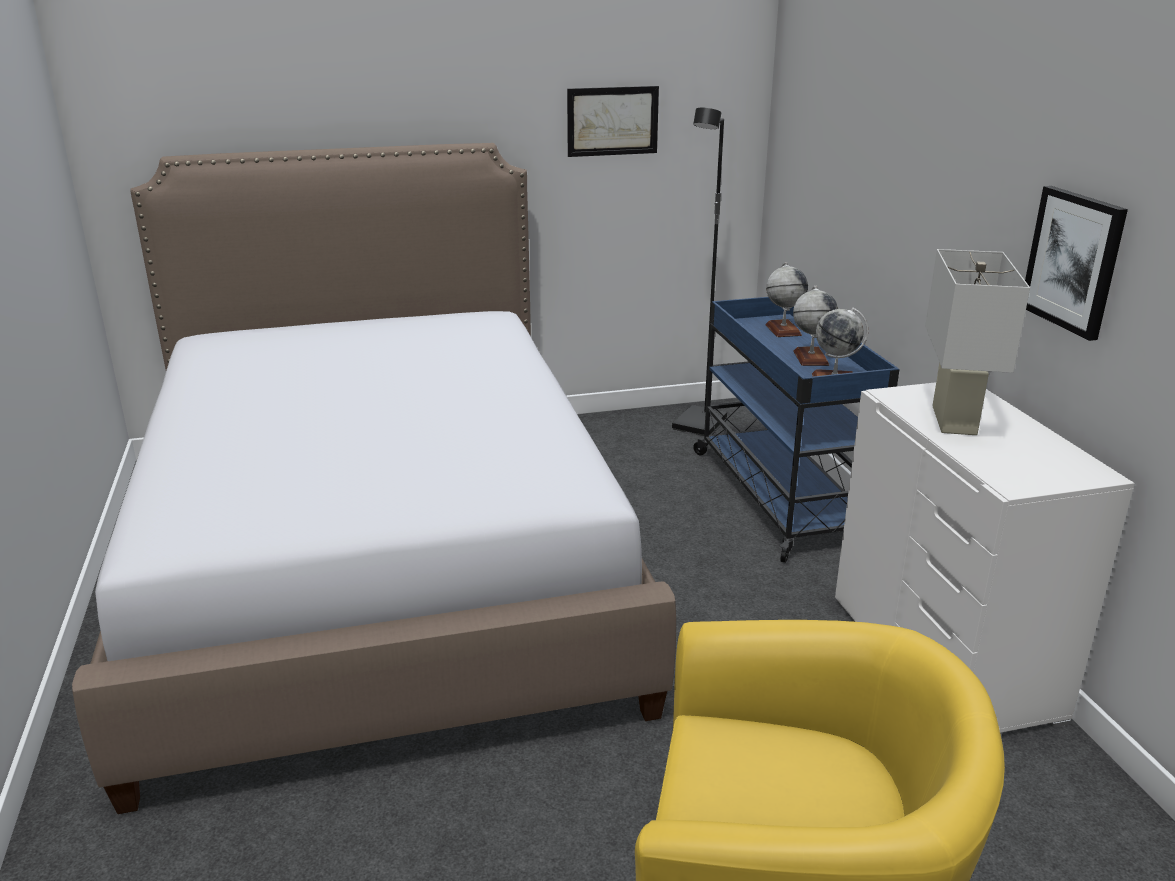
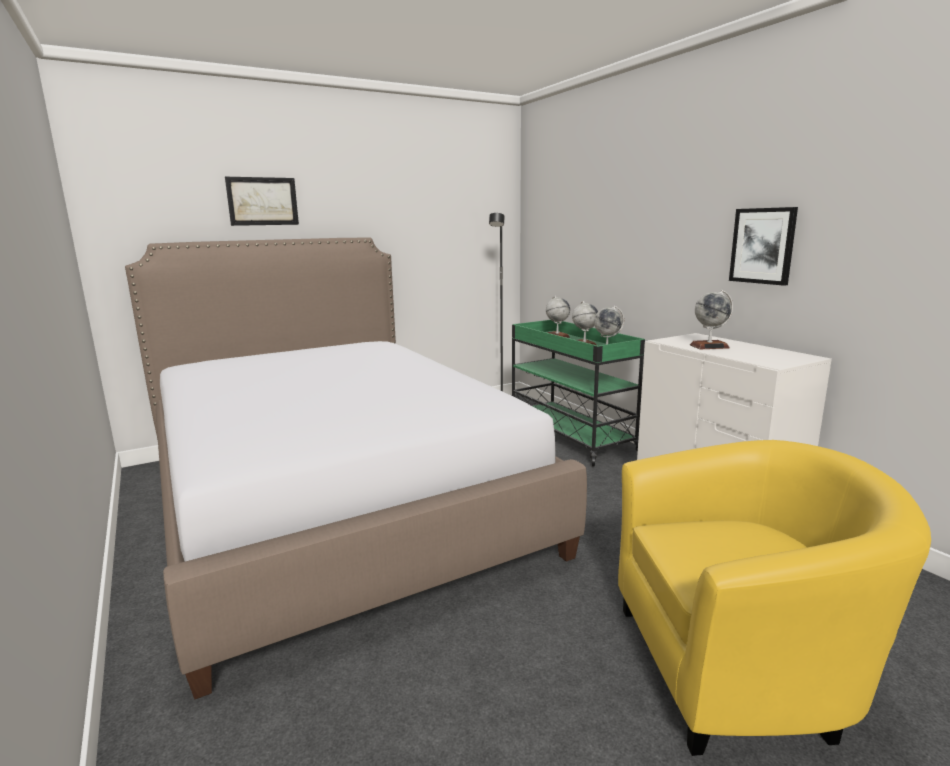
camera: 15 degrees left, 10 degrees down
picture [567,86,659,157] -> picture moved to [225,177,299,226]
blue cart [693,297,899,563] -> green cart [512,320,645,467]
white table lamp [925,249,1030,435] -> globe [690,290,733,349]

